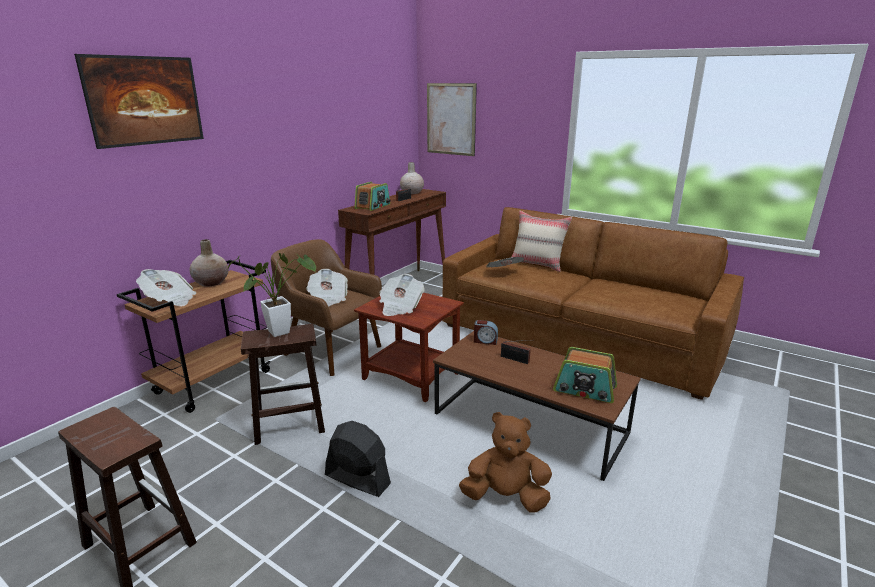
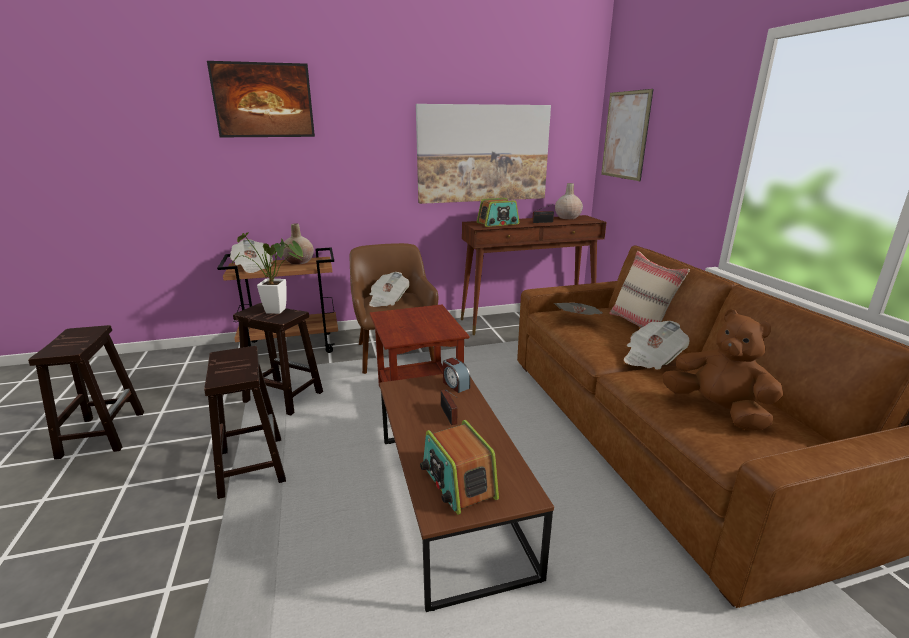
camera: 40 degrees right, 0 degrees up
black fan [325,421,391,497] -> brown stool [204,346,286,499]
newspaper [379,274,425,316] -> newspaper moved to [624,321,689,370]
brown plush toy [459,412,552,512] -> brown plush toy moved to [662,309,783,430]
none -> picture [416,104,551,204]

